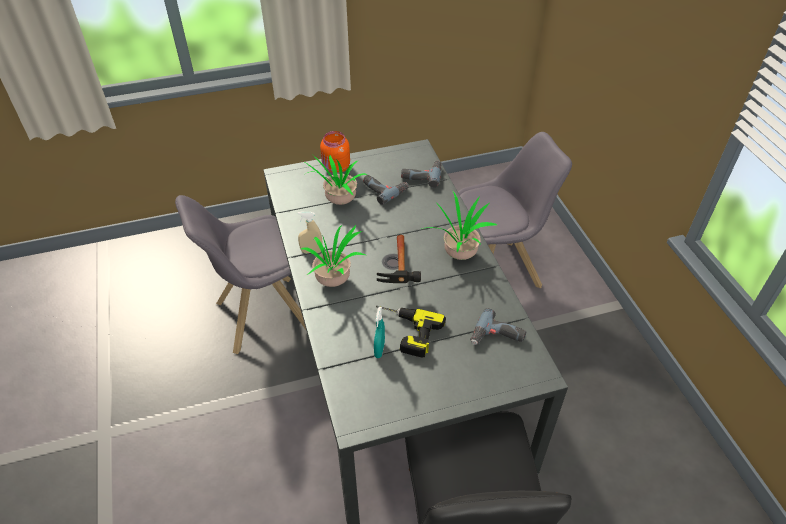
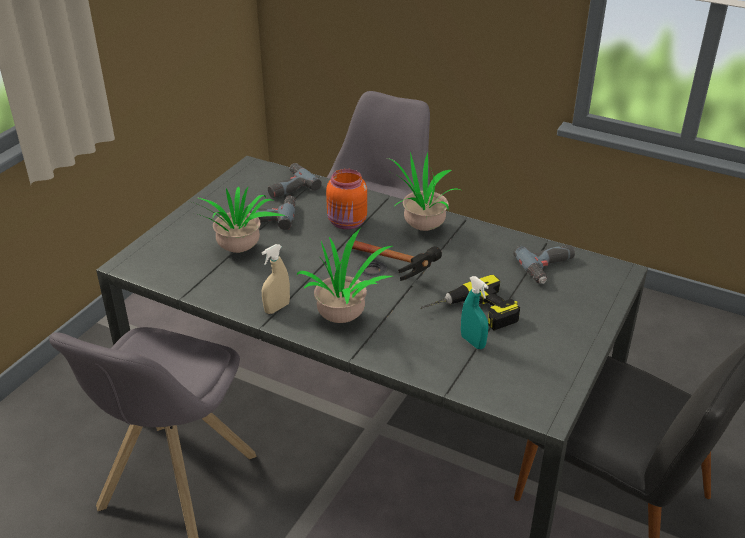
camera: 45 degrees left, 10 degrees down
orange jar [320,131,350,174] -> orange jar moved to [326,169,367,229]

